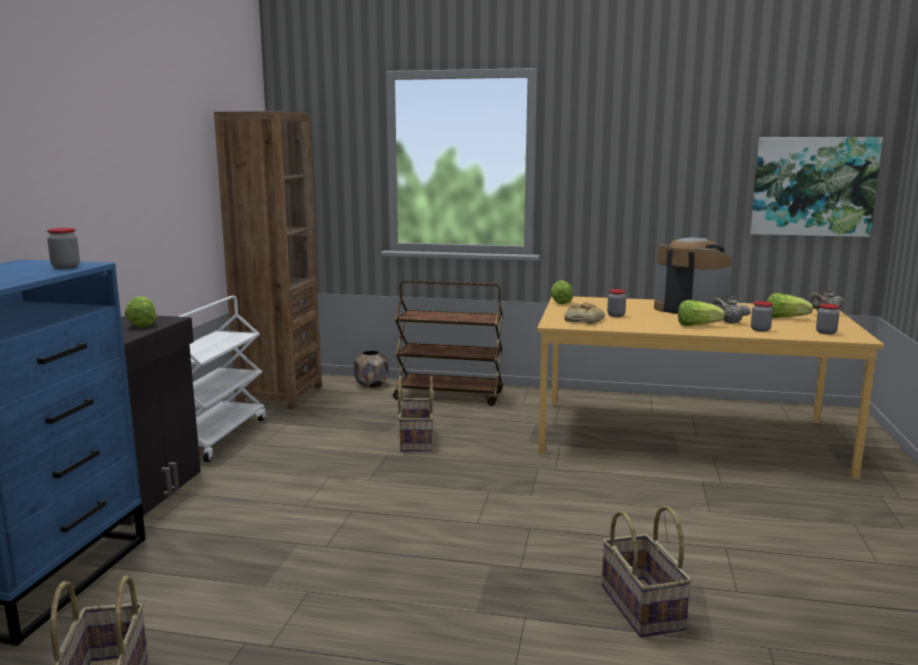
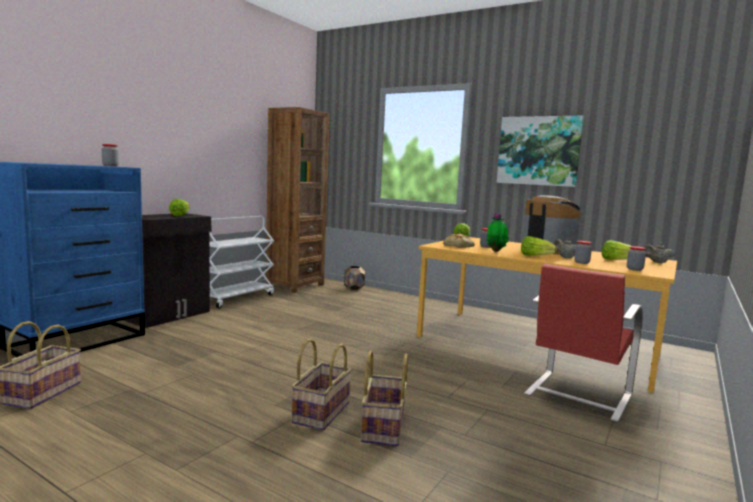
camera: 20 degrees right, 5 degrees down
brown cart [393,280,503,406] -> none
basket [398,376,434,452] -> basket moved to [291,338,352,430]
picture [750,137,883,237] -> picture moved to [497,116,584,187]
none -> potted plant [487,212,509,252]
none -> red chair [524,263,643,423]

